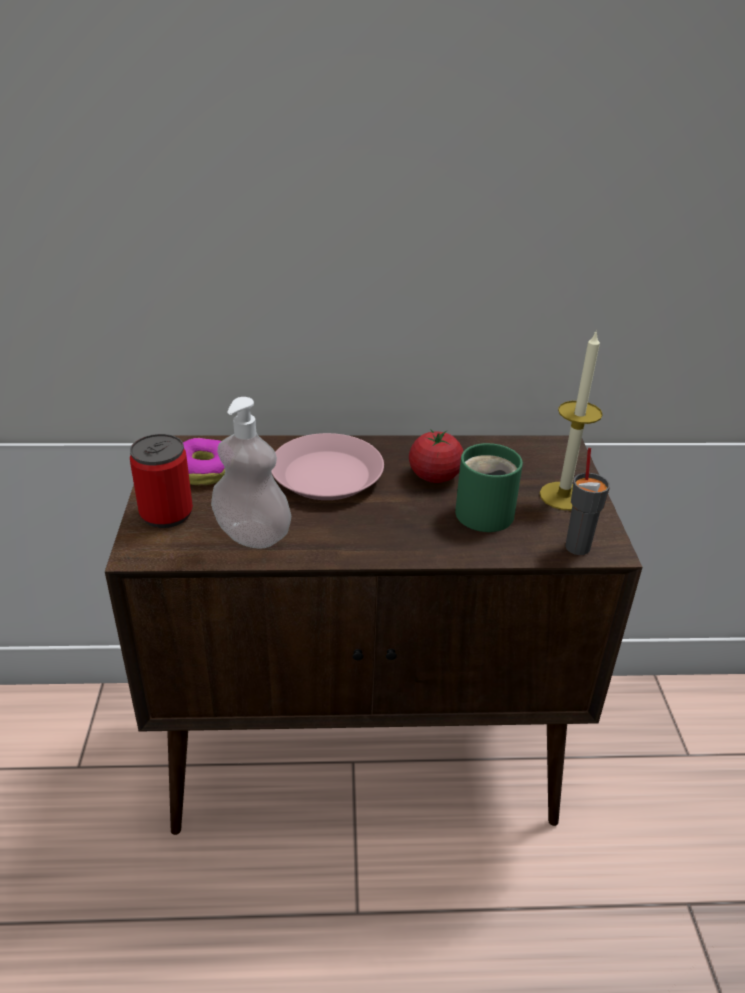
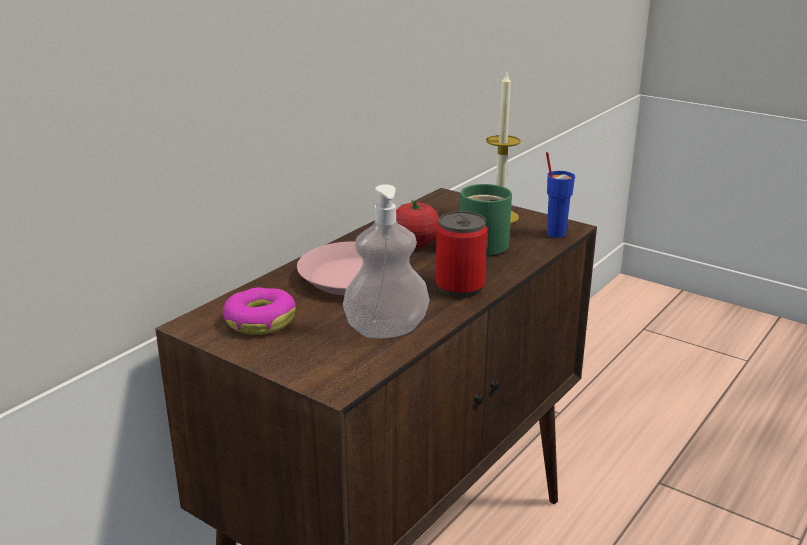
camera: 50 degrees left, 10 degrees down
can [130,434,193,528] -> can moved to [436,211,487,297]
grey cup [565,448,610,555] -> blue cup [546,152,575,238]

